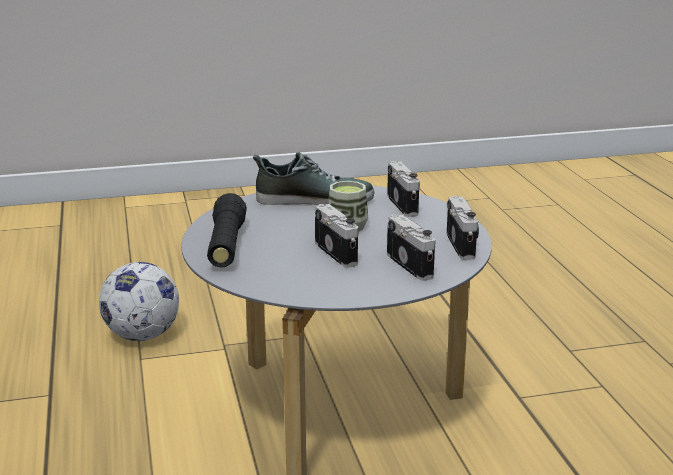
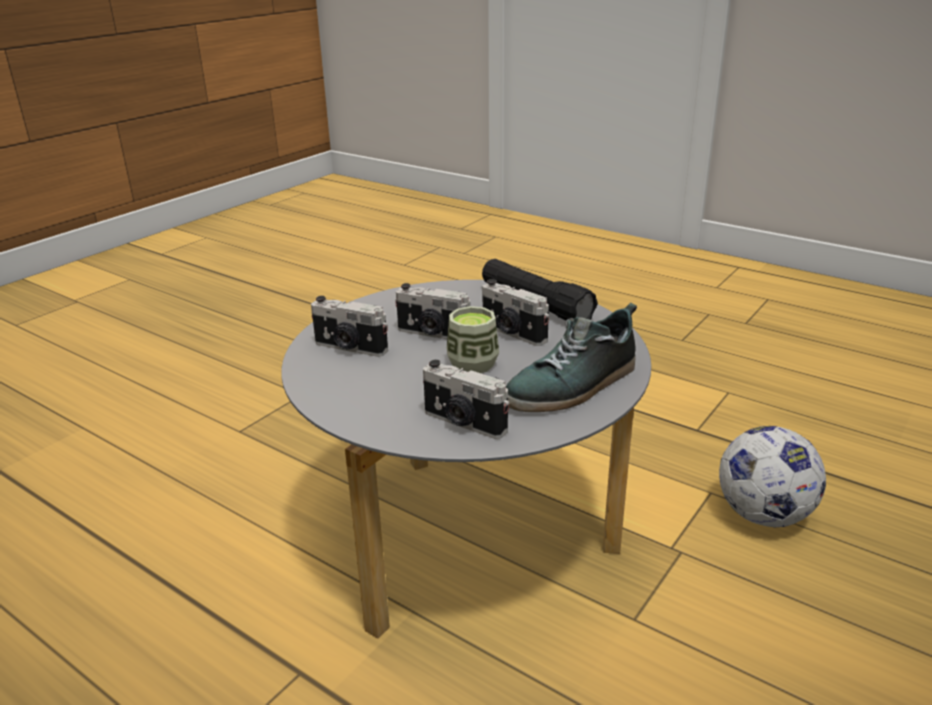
camera: 140 degrees right, 5 degrees up
camera [447,196,479,260] -> camera moved to [482,279,549,346]

